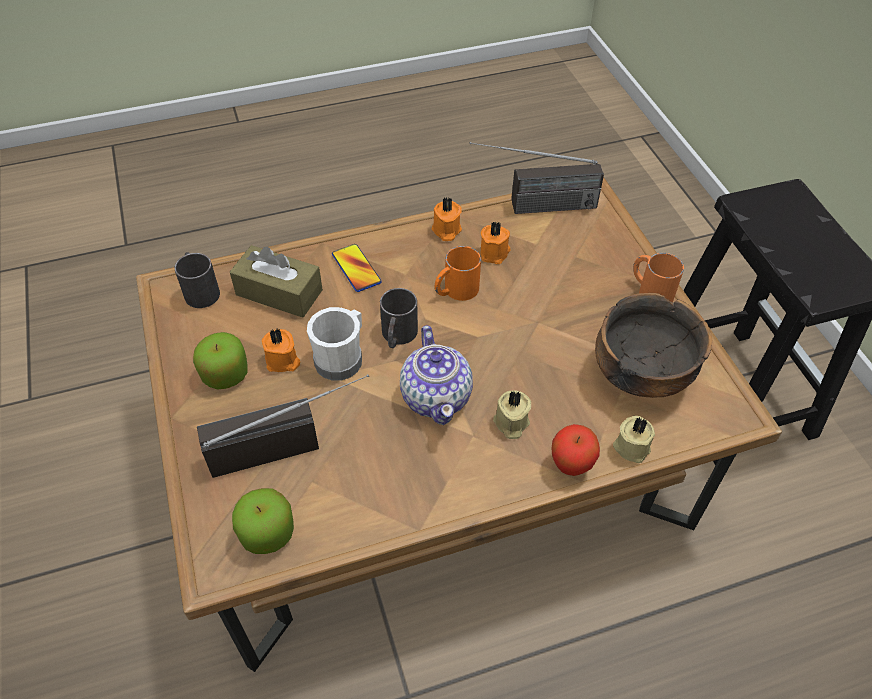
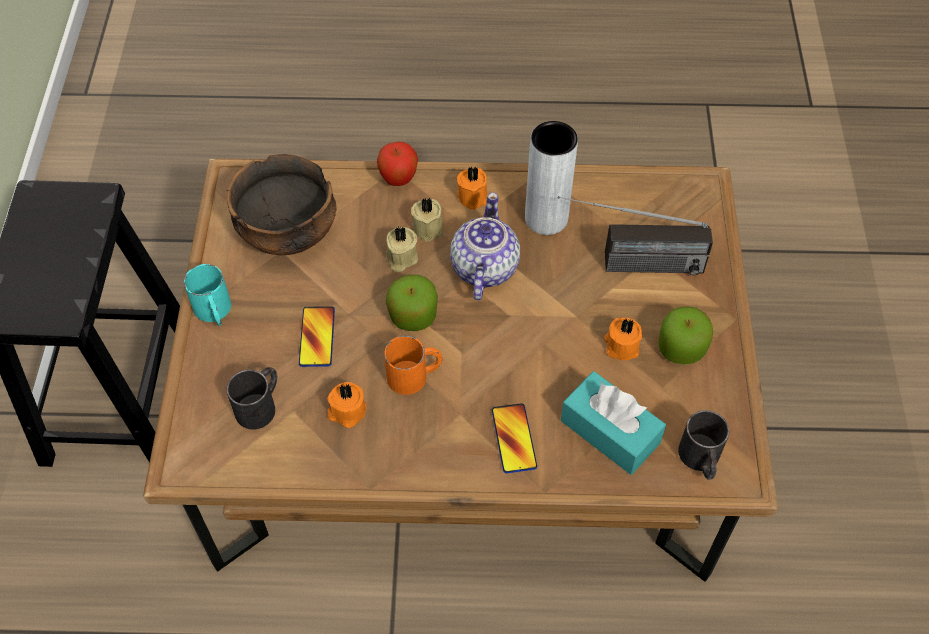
camera: 160 degrees left, 5 degrees up
brown tissue box [230,245,323,318] -> turquoise tissue box [561,371,666,475]
apple [232,488,294,554] -> apple moved to [386,275,438,331]
white mug [307,307,362,381] -> none
black mug [380,288,418,348] -> black mug moved to [227,367,277,430]
orange candle [432,197,462,241] -> orange candle moved to [457,166,487,210]
radio [469,142,604,214] -> none
beige candle [613,416,655,463] -> beige candle moved to [386,226,418,272]
orange mug [633,253,684,302] -> turquoise mug [184,264,231,326]
none -> phone [299,306,335,367]
none -> grey vase [525,121,578,235]

